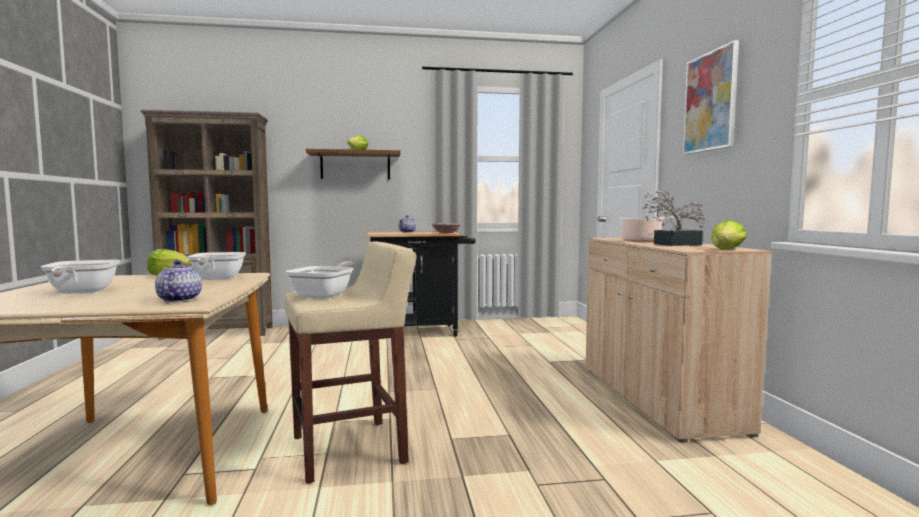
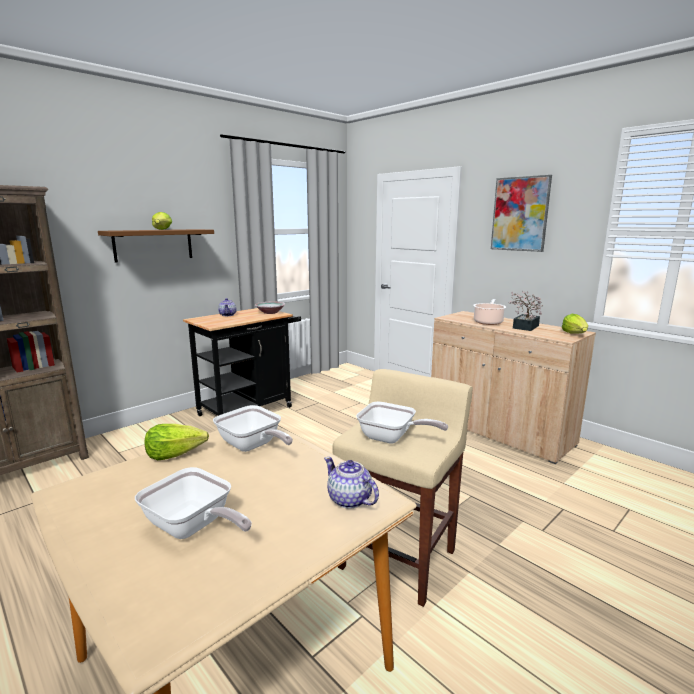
camera: 35 degrees left, 10 degrees up
frying pan [286,261,355,299] -> frying pan turned 135 degrees clockwise [356,402,448,444]

